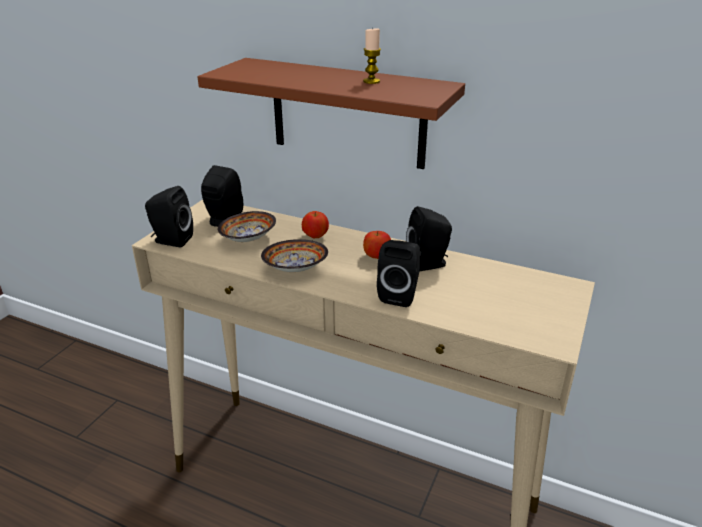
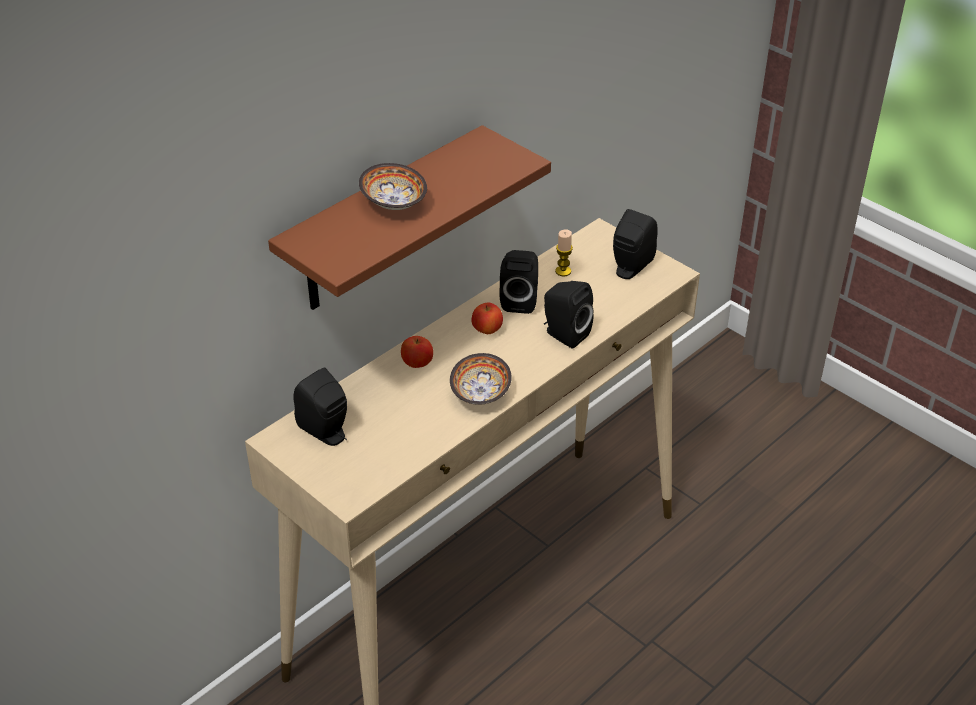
camera: 70 degrees left, 10 degrees up
black speaker [145,186,193,247] -> black speaker moved to [613,209,658,279]
bowl [218,211,276,242] -> bowl moved to [359,163,427,210]
candle [363,28,381,84] -> candle moved to [555,229,573,277]

